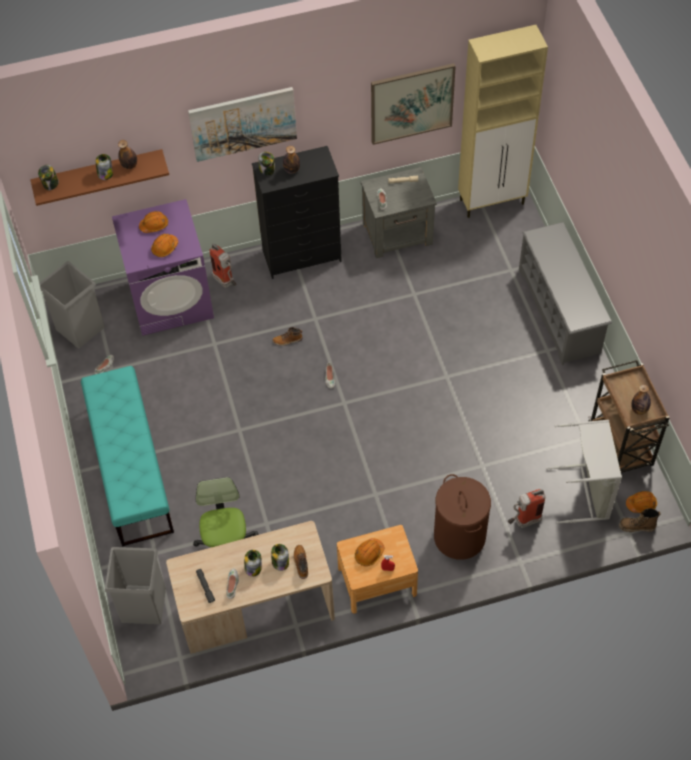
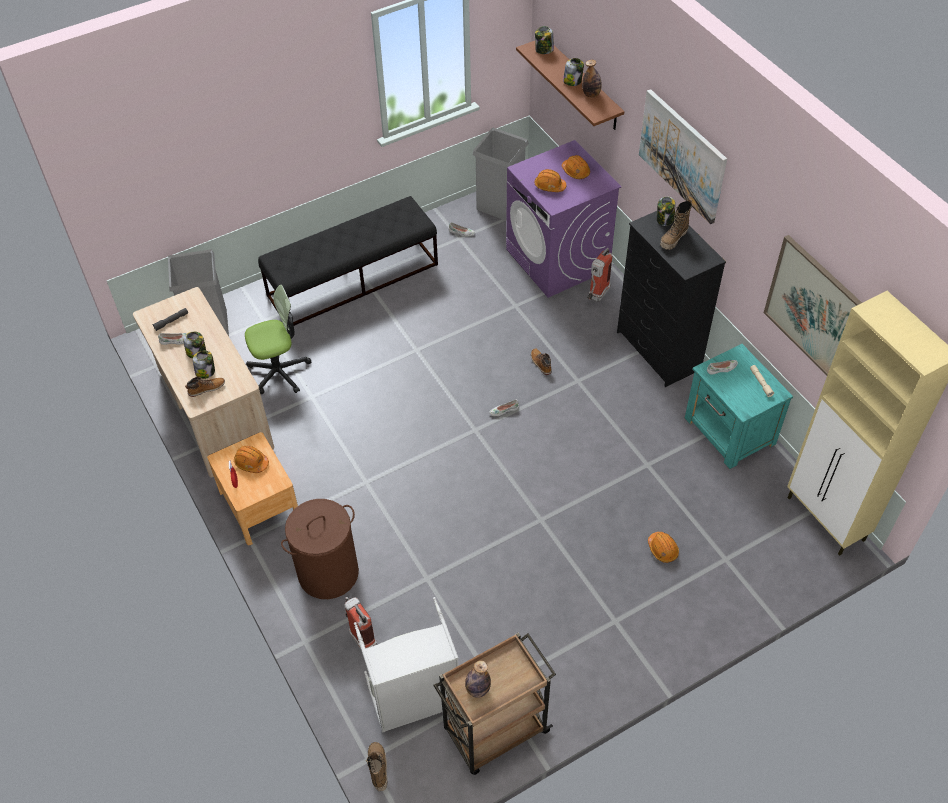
camera: 75 degrees right, 5 degrees down
turquoise bench [81,366,174,547] -> black bench [258,196,438,326]
bottle [283,146,300,174] -> boot [660,199,692,250]
grey nightstand [361,167,437,258] -> turquoise nightstand [685,344,793,469]
grey shoe rack [519,222,612,365] -> none
orange hard hat [626,491,657,513] -> orange hard hat moved to [648,532,679,563]

